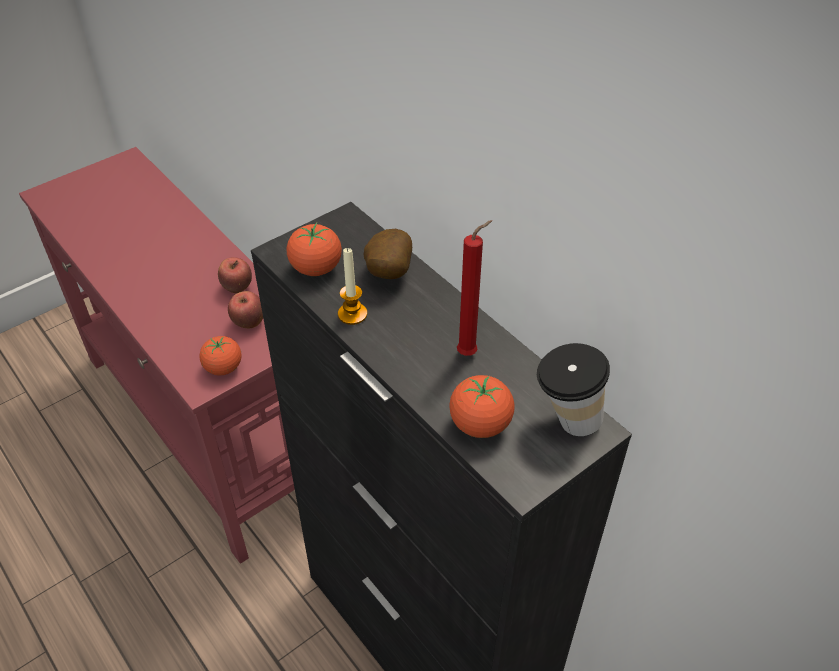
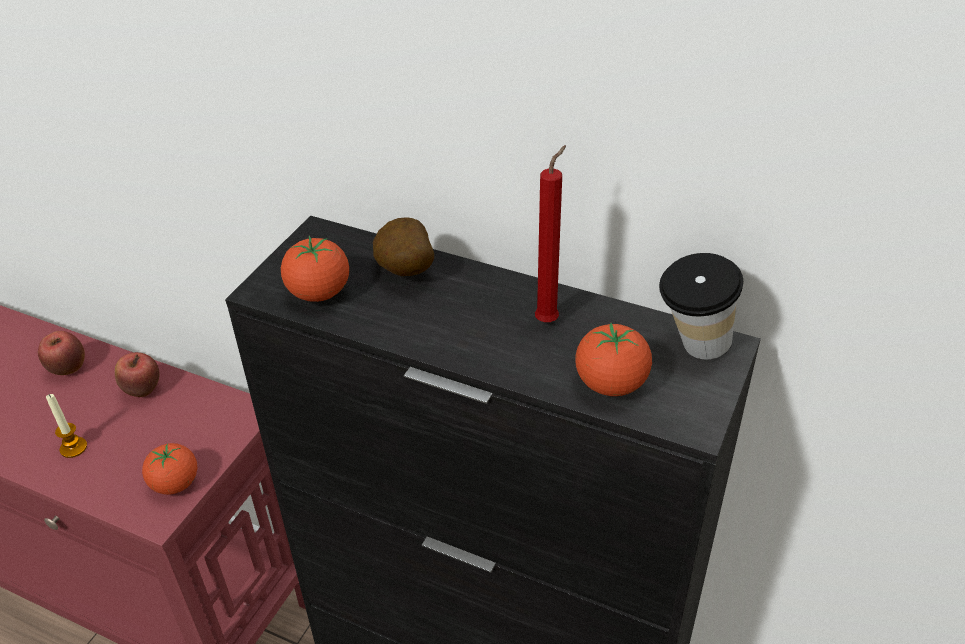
camera: 25 degrees left, 5 degrees down
apple [228,291,263,328] -> apple moved to [38,331,85,375]
candle [338,248,367,325] -> candle moved to [46,394,87,458]

